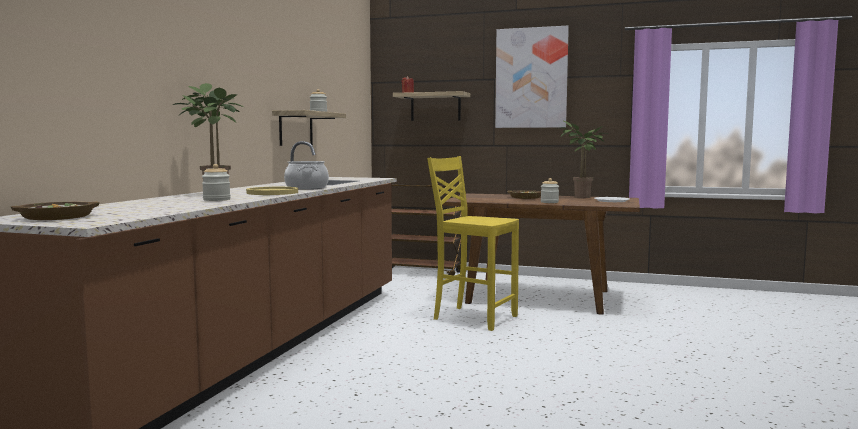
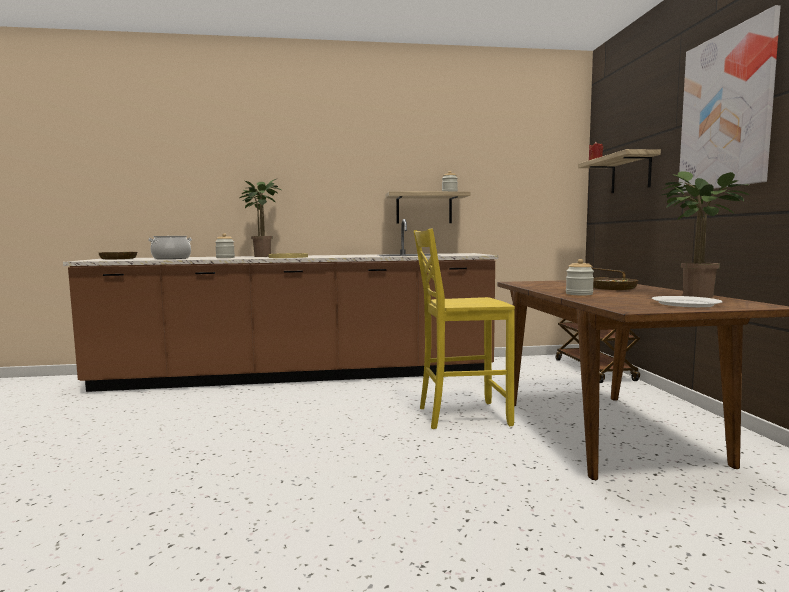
camera: 65 degrees right, 0 degrees up
cooking pot [284,161,329,190] -> cooking pot moved to [148,236,192,259]
yellow chair [427,156,519,331] -> yellow chair turned 105 degrees counterclockwise [414,228,515,429]

